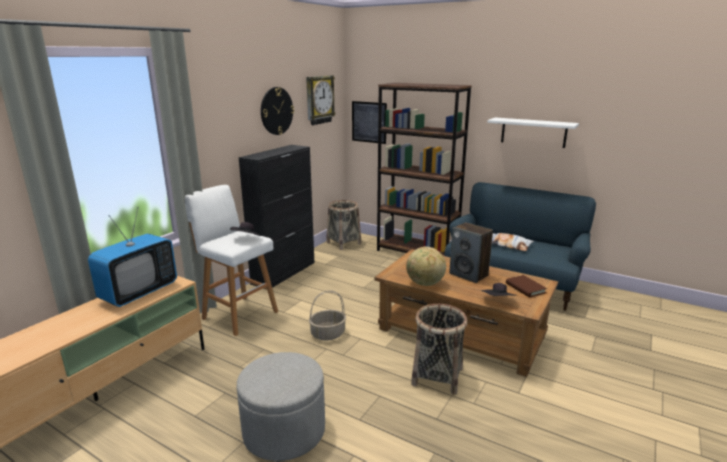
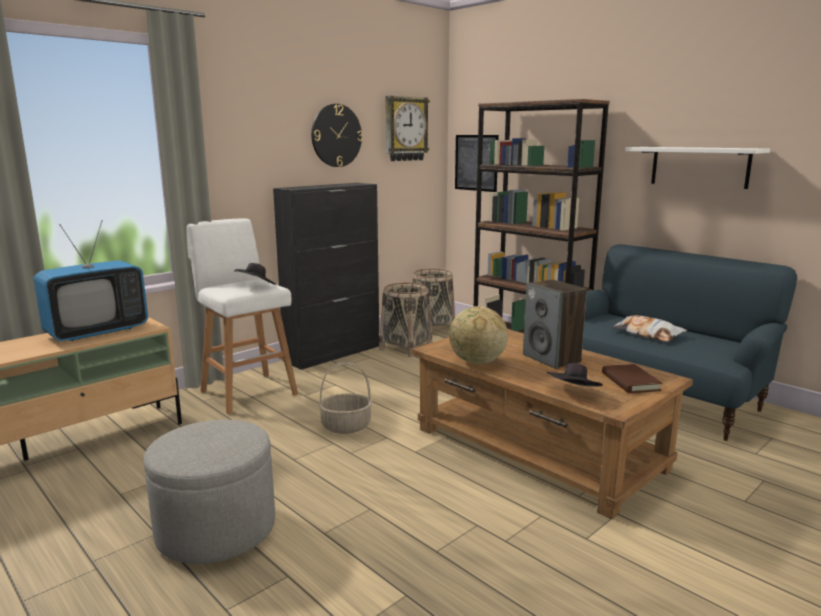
camera: 15 degrees right, 5 degrees down
basket [411,304,467,395] -> basket moved to [379,283,432,357]

